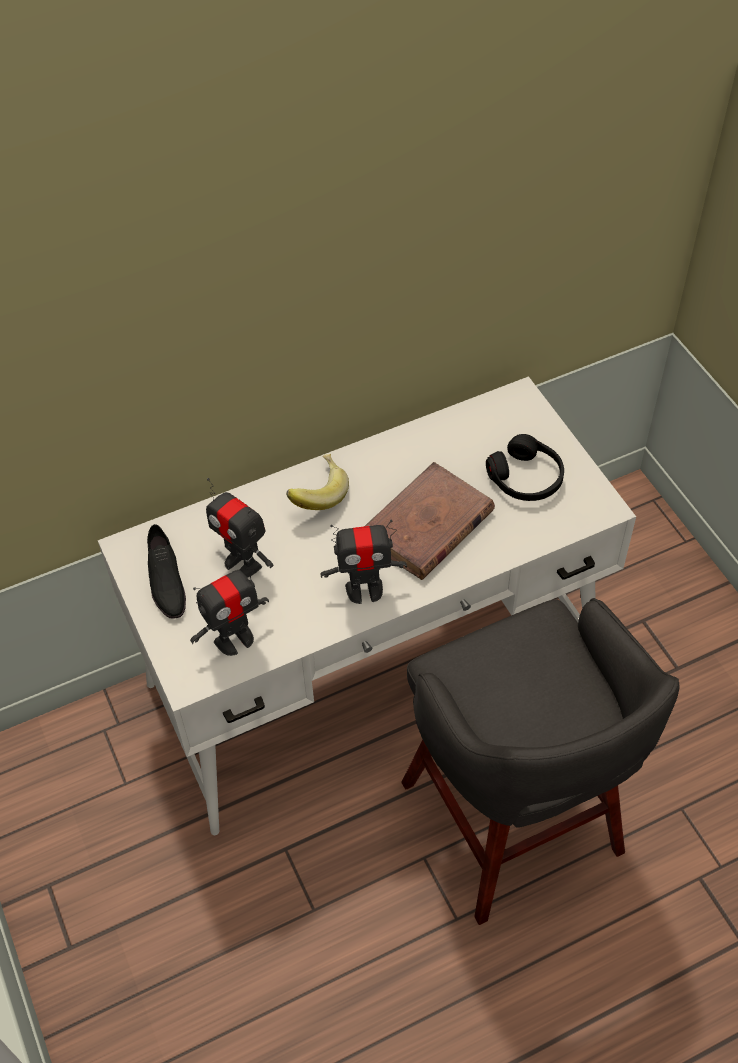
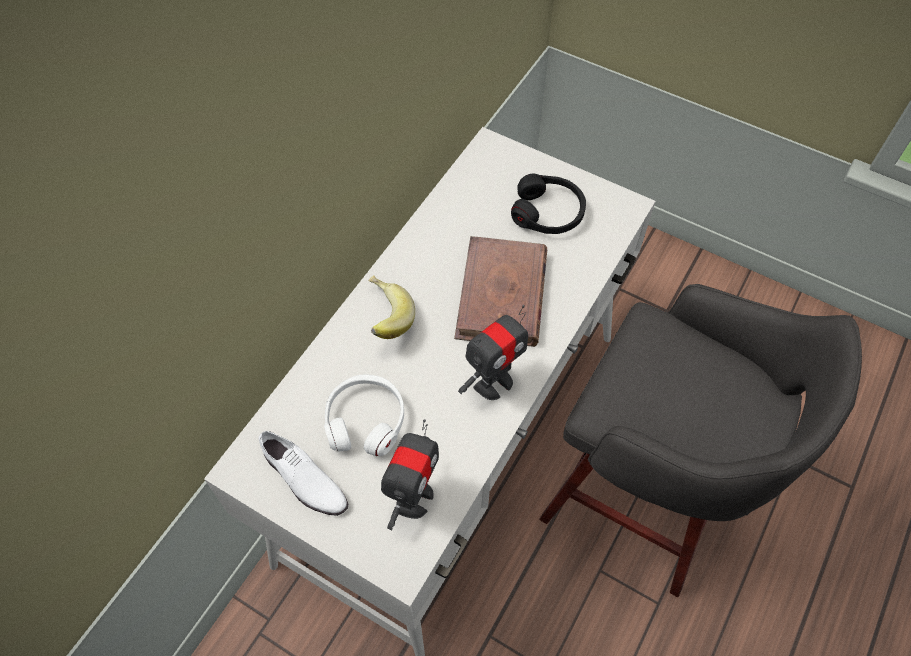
camera: 35 degrees left, 5 degrees up
black shoe [147,524,186,619] -> white shoe [258,431,348,516]
toy robot [206,478,273,578] -> white headphones [324,375,404,456]

